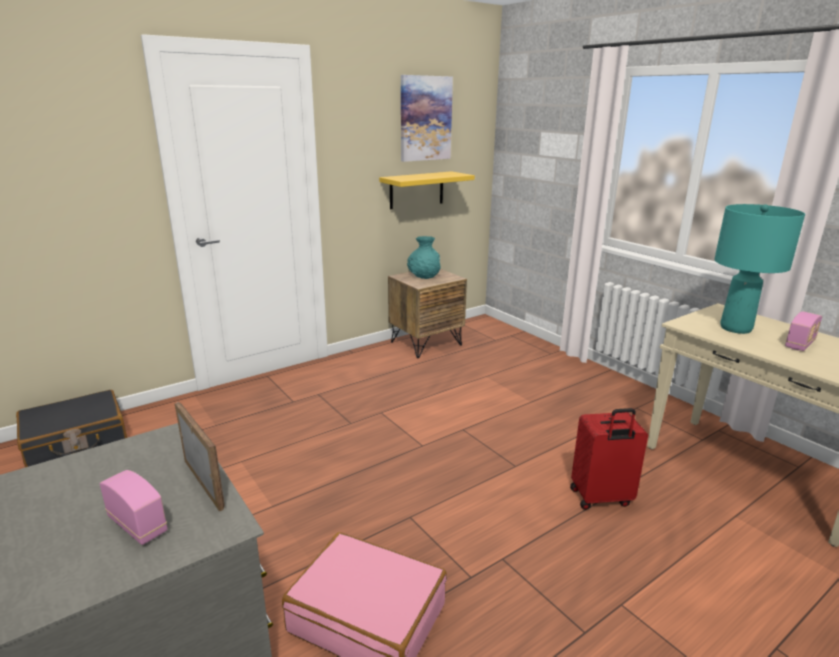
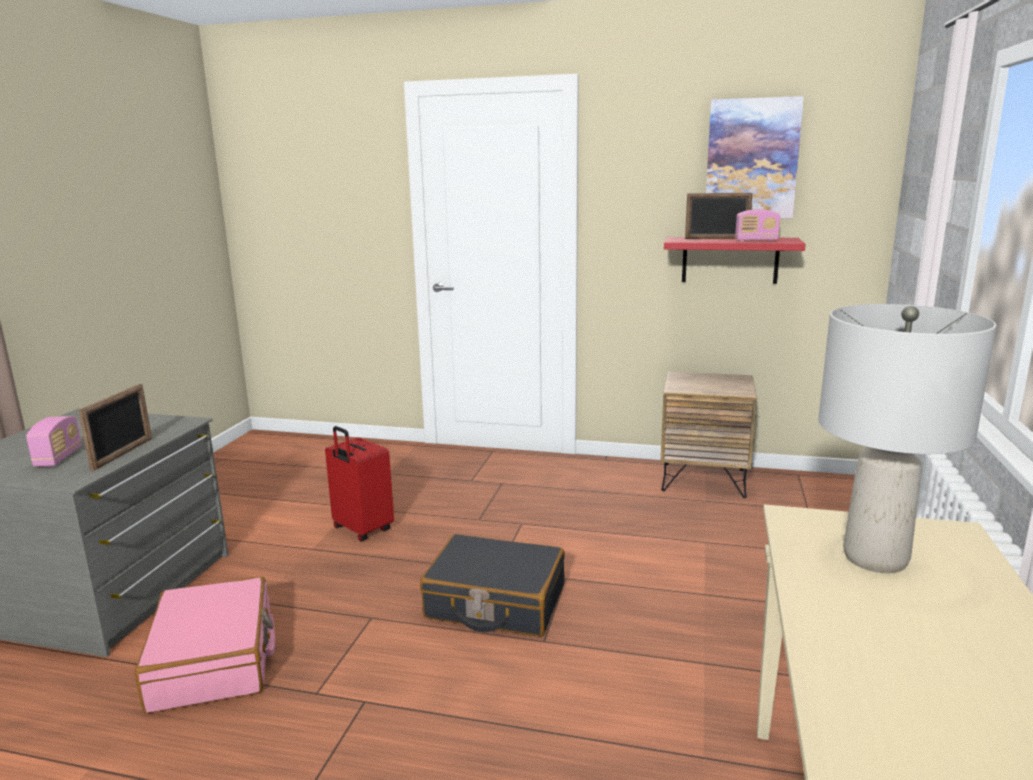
camera: 50 degrees right, 5 degrees down
black suitcase [16,390,127,467] -> black suitcase moved to [420,534,565,637]
yellow shelf [379,171,475,209] -> red shelf [664,237,806,284]
turquoise vase [407,236,440,279] -> none
red suitcase [570,408,648,510] -> red suitcase moved to [325,426,394,542]
turquoise table lamp [714,204,805,334] -> grey table lamp [818,304,996,573]
radio [785,311,822,351] -> radio moved to [735,209,780,241]
none -> picture frame [685,193,753,239]

